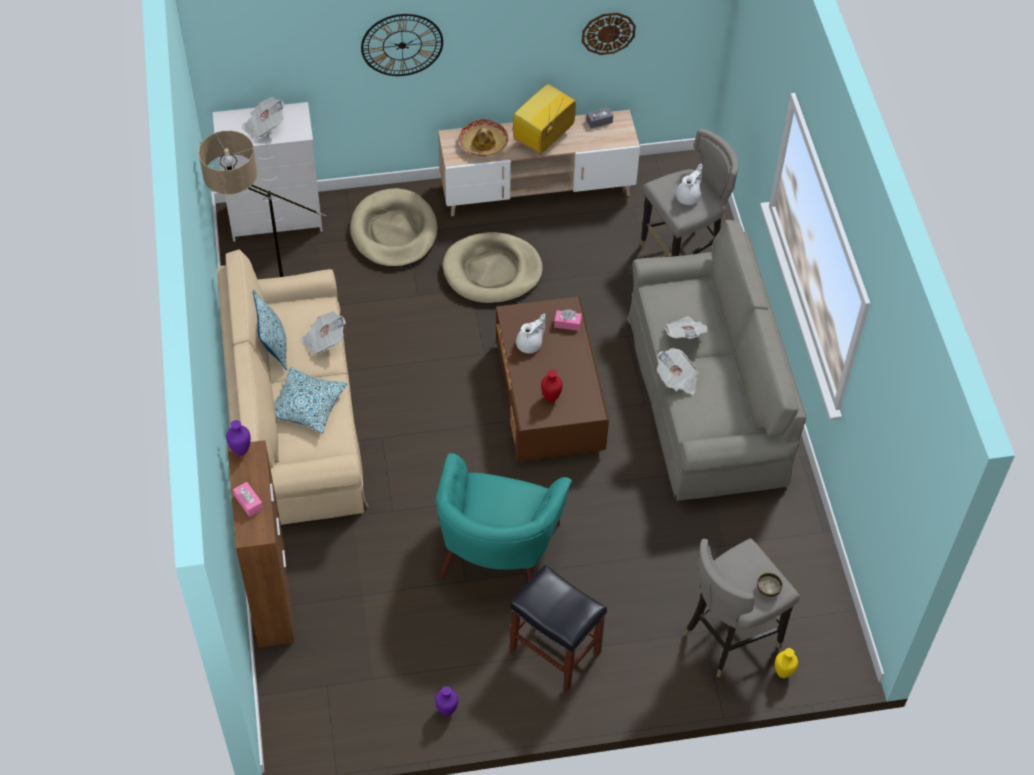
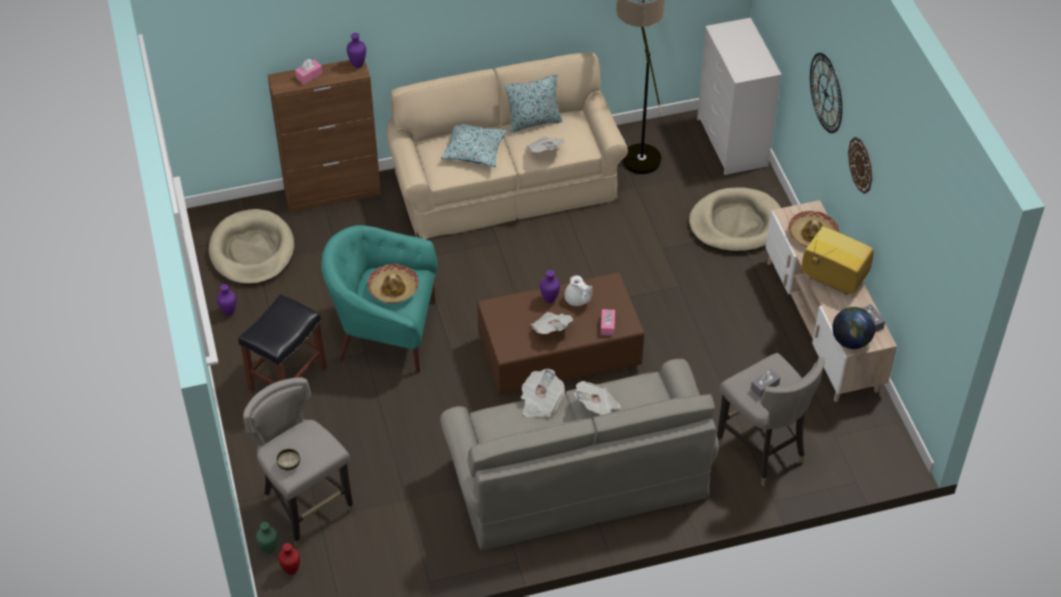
camera: 85 degrees right, 5 degrees down
newspaper [242,97,285,139] -> newspaper moved to [531,312,573,334]
beige dog bed [443,232,543,304] -> beige dog bed moved to [209,209,294,285]
red vase [541,370,563,403] -> red vase moved to [278,543,300,575]
wall clock [582,13,636,55] -> wall clock moved to [848,137,872,194]
white teapot [676,164,703,205] -> grey tissue box [751,369,780,397]
yellow vase [775,648,798,678] -> green vase [256,522,278,554]
none -> hat [367,264,419,303]
none -> purple vase [540,270,560,303]
none -> globe [832,307,875,349]

